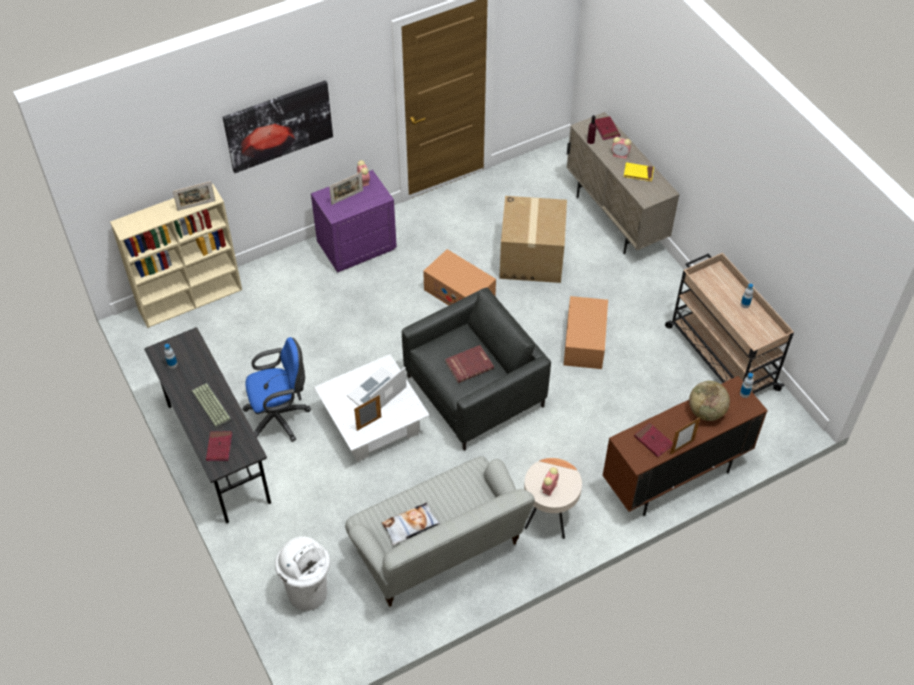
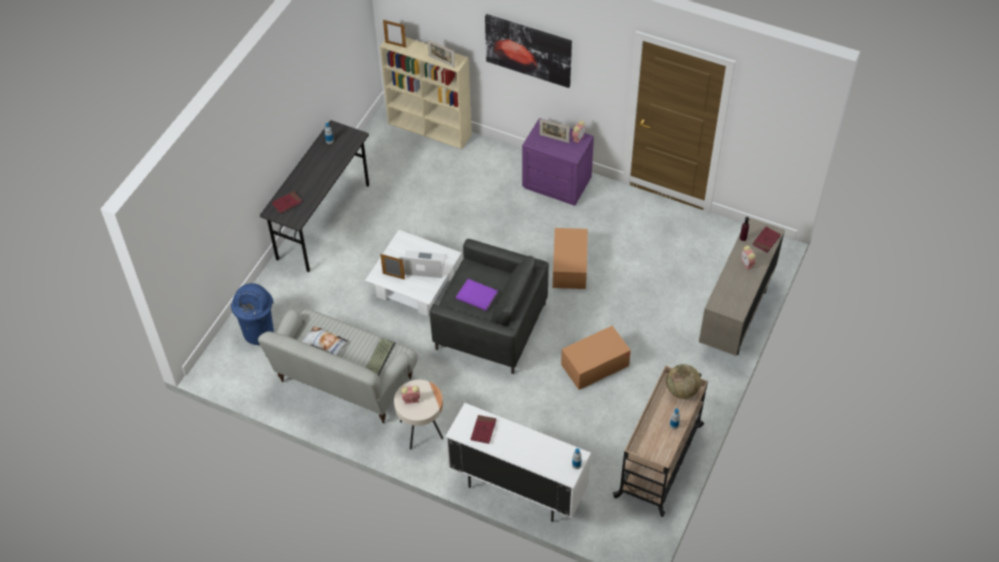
camera: 55 degrees right, 0 degrees up
keyboard [191,382,232,429] -> keyboard moved to [366,338,395,376]
blue office chair [242,337,311,442] -> none
white trash can [275,536,330,611] -> blue trash can [231,283,274,345]
red book [445,345,494,383] -> purple book [456,279,498,311]
cardboard box [499,196,567,283] -> none
brown cabinet [603,376,768,516] -> white cabinet [445,403,591,522]
yellow book [624,162,654,181] -> none
picture frame [670,417,701,455] -> picture frame moved to [383,20,406,48]
globe [689,381,730,421] -> globe moved to [666,364,701,399]

